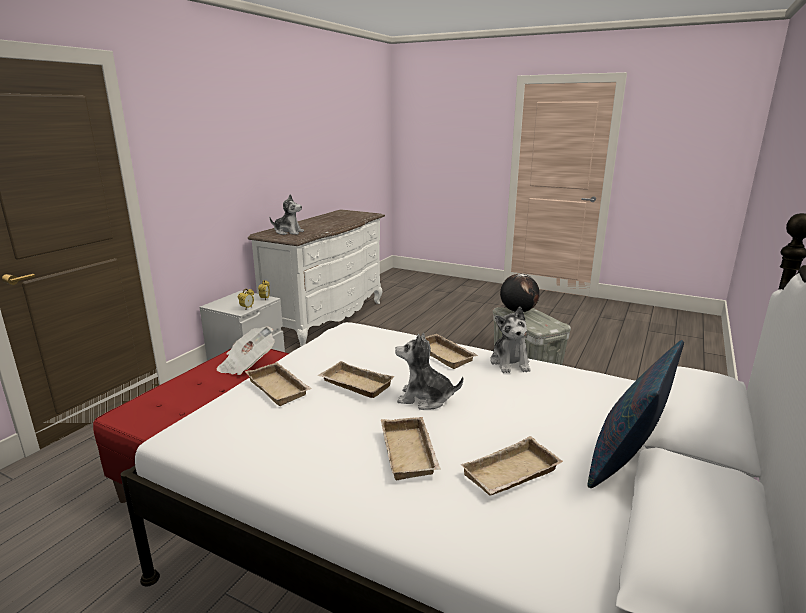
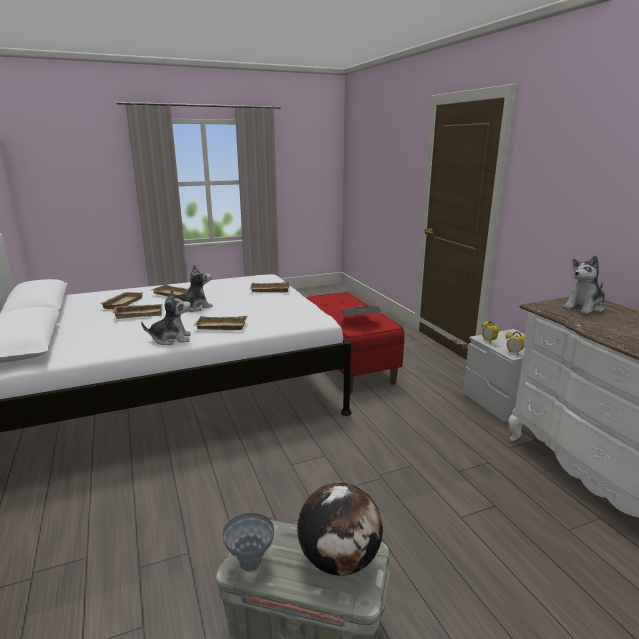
camera: 130 degrees right, 0 degrees up
beige tray [318,361,395,398] -> beige tray moved to [113,304,163,319]
plush toy [490,307,531,373] -> plush toy turned 135 degrees clockwise [141,289,191,345]
blue pillow [588,340,684,488] -> none
none -> grey vase [223,513,274,572]

